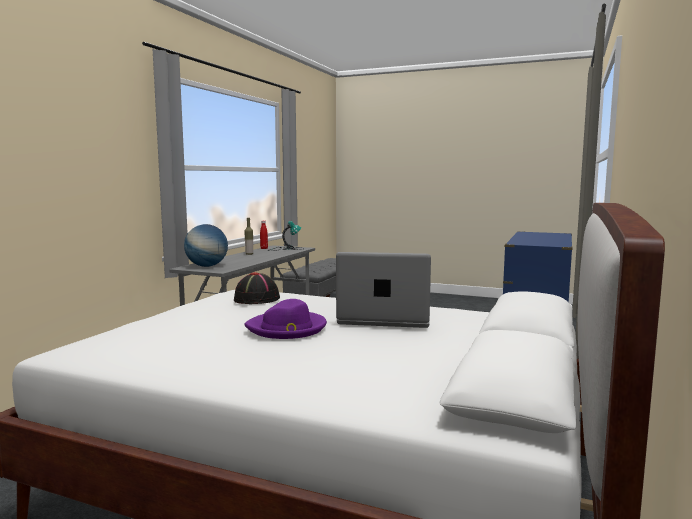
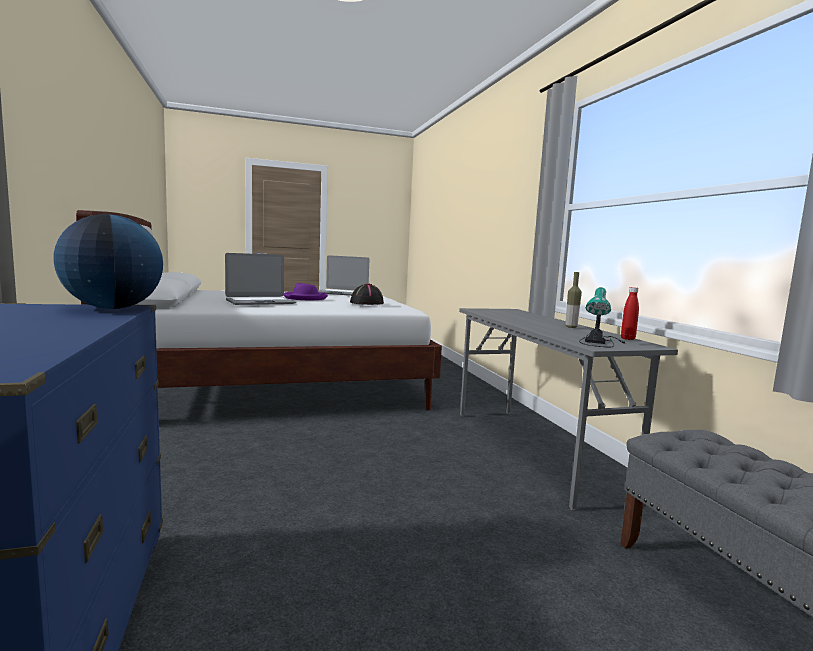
camera: 140 degrees right, 0 degrees up
globe [184,224,228,267] -> globe moved to [53,214,163,309]
none -> laptop [318,255,369,296]

